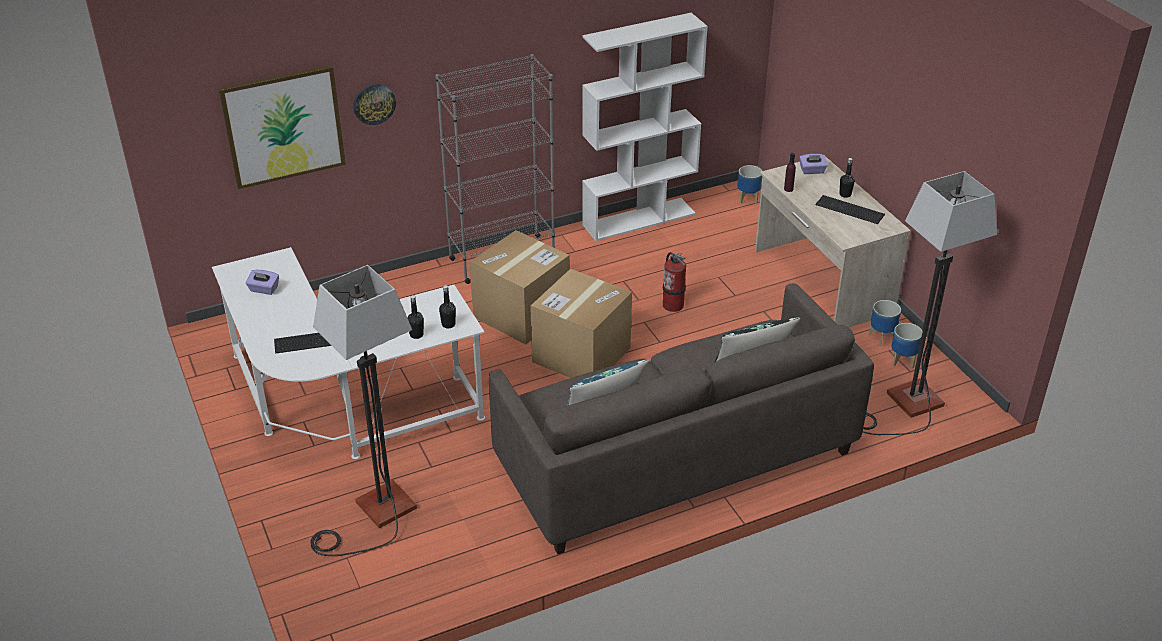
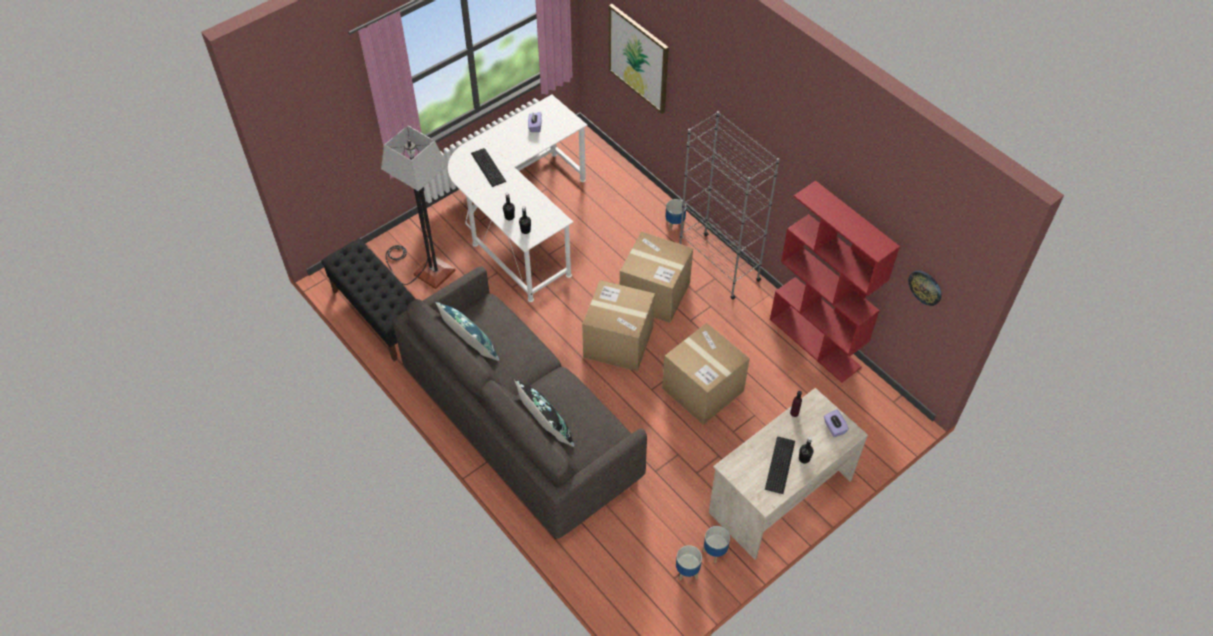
camera: 75 degrees right, 15 degrees up
wall clock [353,84,396,125] -> wall clock moved to [908,271,941,306]
white bookcase [582,13,708,241] -> red bookcase [770,181,900,382]
fire extinguisher [663,252,686,312] -> cardboard box [662,323,750,425]
planter [738,165,762,204] -> planter moved to [665,199,686,231]
floor lamp [863,171,997,435] -> none
none -> black bench [321,239,415,362]

